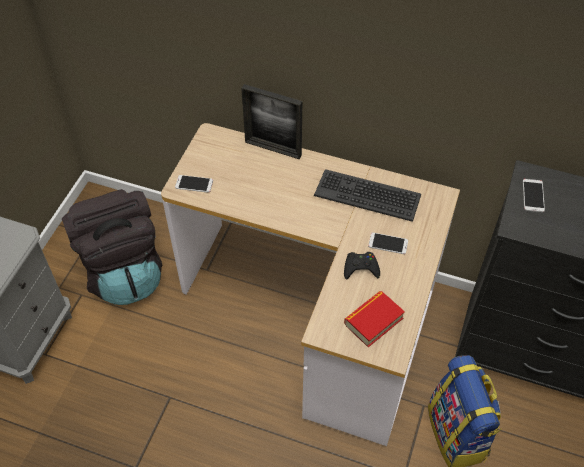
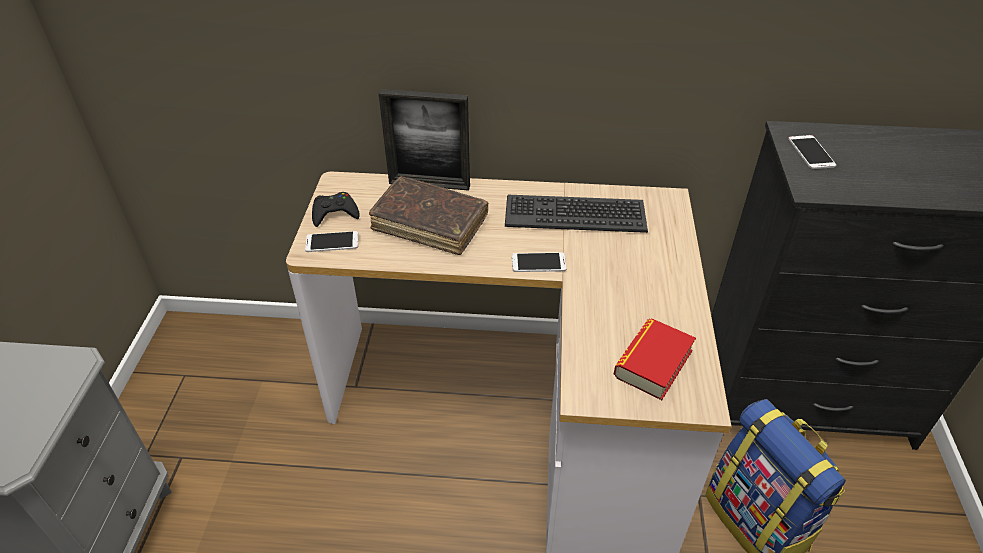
camera: 15 degrees left, 10 degrees down
black backpack [62,189,162,305] -> none
black game controller [344,252,380,280] -> black game controller moved to [312,192,360,227]
phone [368,232,408,254] -> phone moved to [512,252,567,272]
none -> brown book [369,176,488,255]

